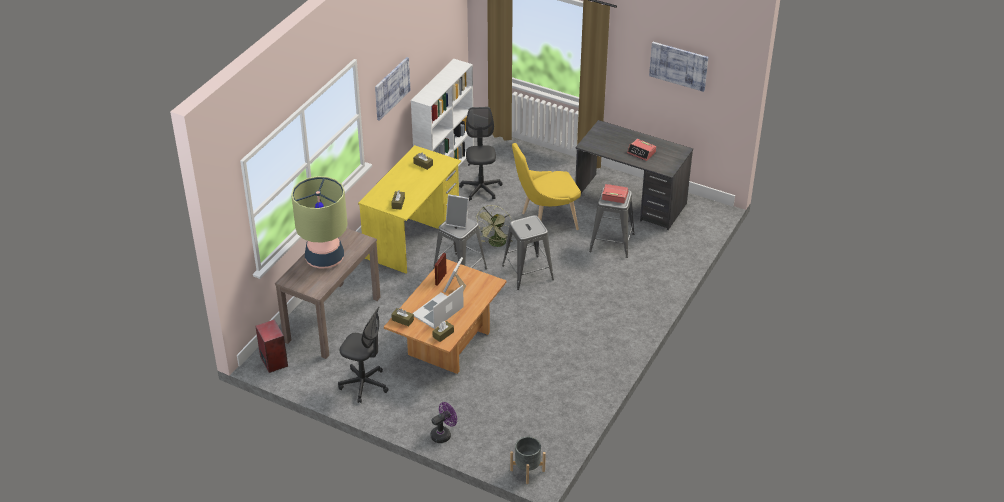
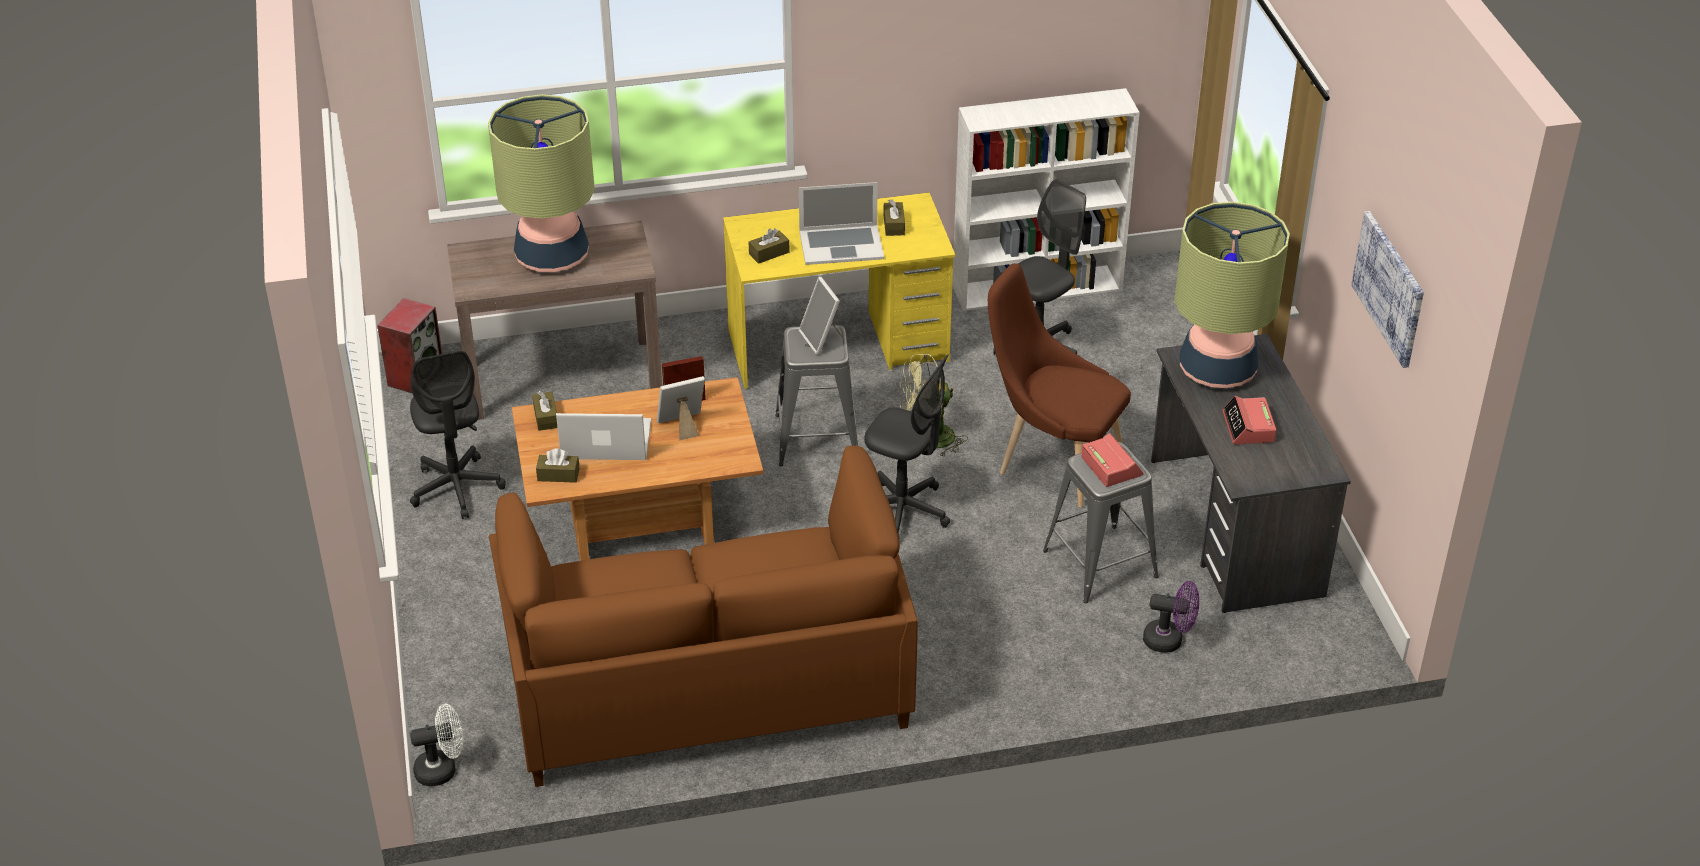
camera: 50 degrees right, 0 degrees up
picture [375,57,410,121] -> none
purple fan [430,402,457,443] -> purple fan moved to [1143,581,1199,653]
grey stool [502,215,554,290] -> grey office chair [864,354,950,539]
grey planter [510,437,546,484] -> white fan [410,704,463,786]
yellow chair [512,143,581,230] -> brown chair [988,263,1131,507]
none -> brown sofa [489,446,918,787]
none -> laptop [799,182,884,265]
none -> table lamp [1174,201,1290,388]

